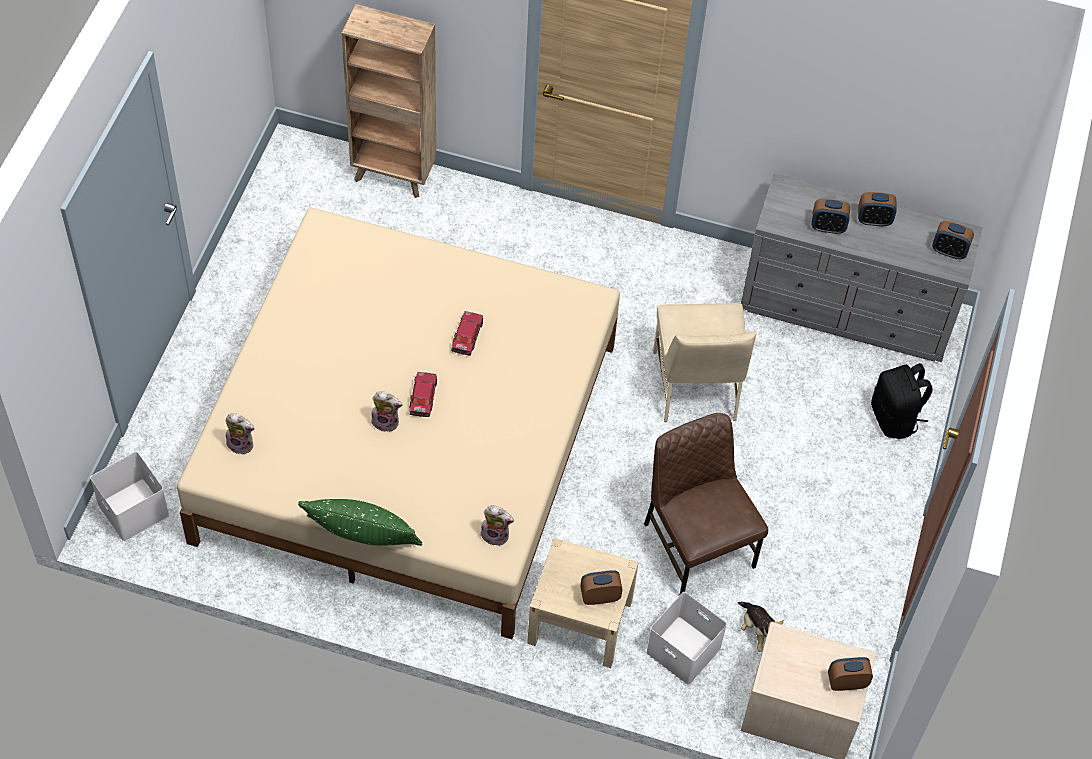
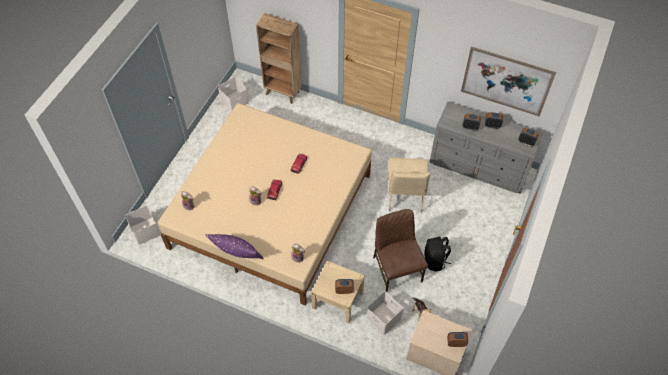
camera: 10 degrees right, 0 degrees up
green pillow [298,499,422,546] -> purple pillow [206,234,263,259]
black backpack [871,363,933,439] -> black backpack moved to [424,237,451,272]
none -> white storage box [218,77,249,112]
none -> picture [461,46,556,116]

